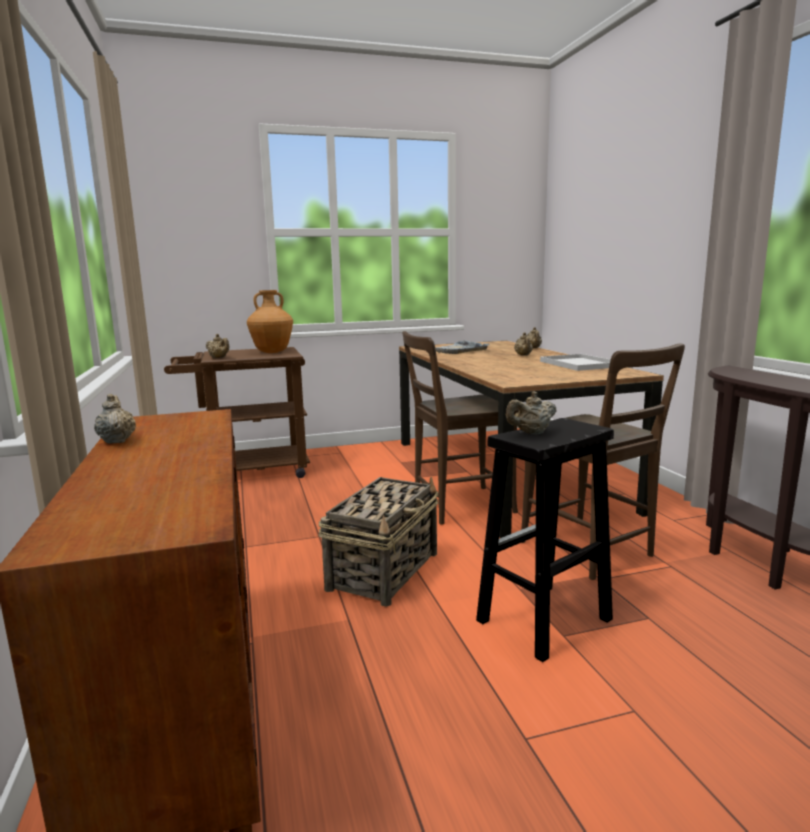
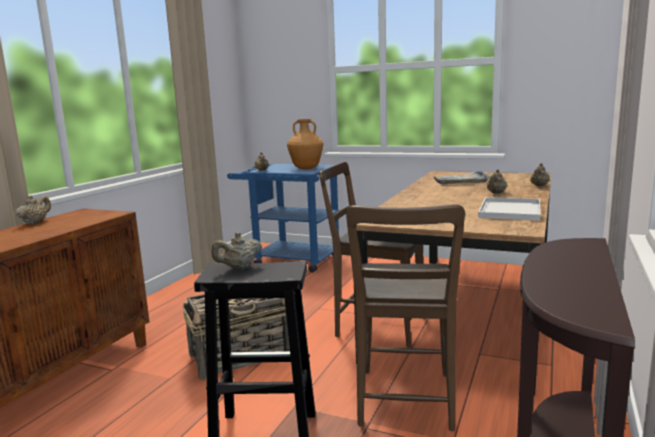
camera: 40 degrees right, 0 degrees up
brown cart [164,347,310,478] -> blue cart [227,164,339,272]
beige teapot [506,392,557,434] -> beige teapot turned 45 degrees counterclockwise [211,232,262,269]

